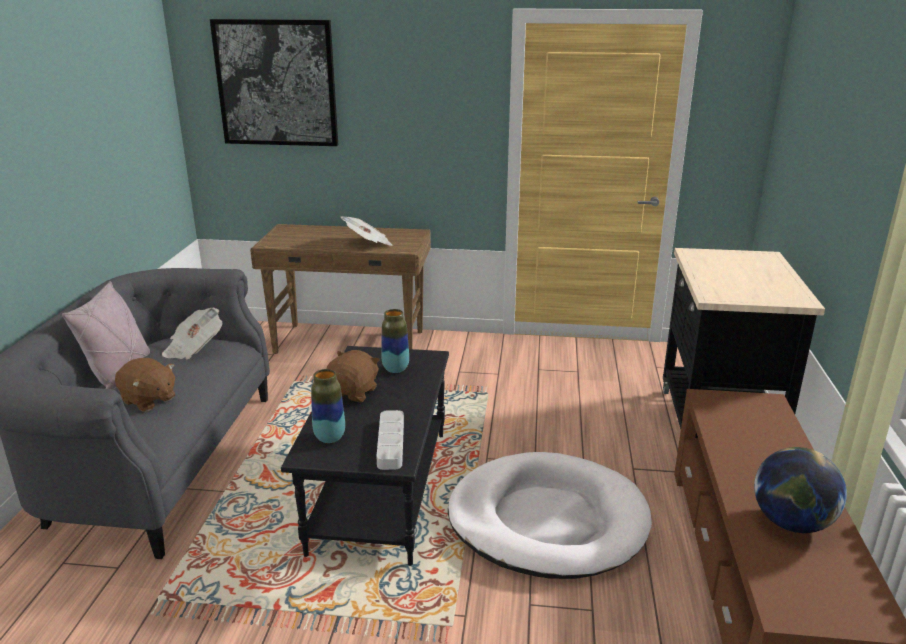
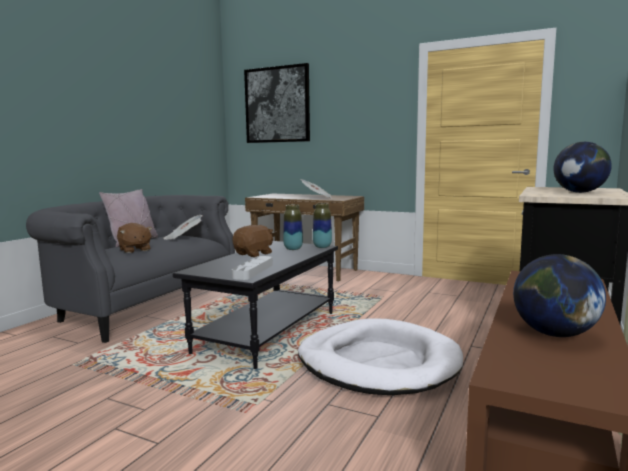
camera: 20 degrees right, 15 degrees down
vase [311,369,345,443] -> vase moved to [313,203,332,248]
none -> globe [554,142,612,193]

